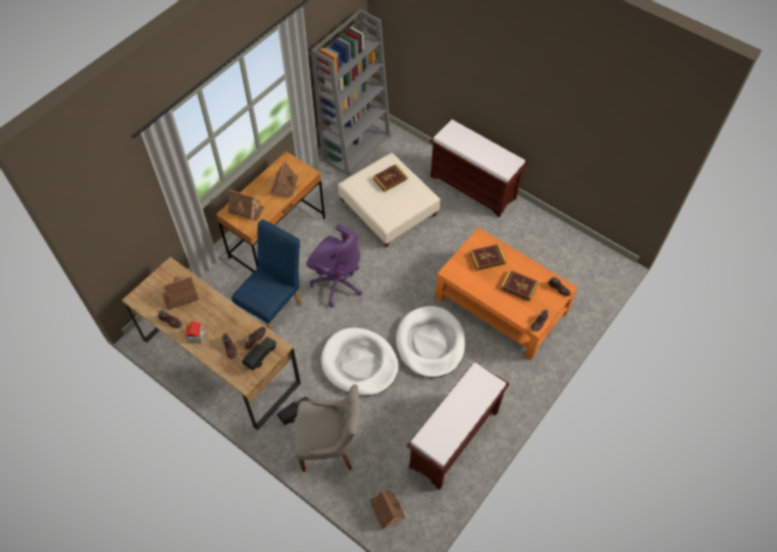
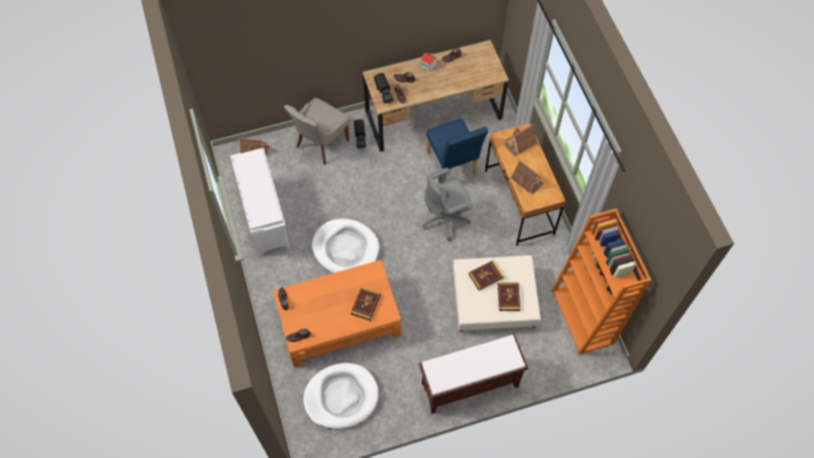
camera: 125 degrees right, 5 degrees up
toy house [162,276,199,310] -> none
purple office chair [306,225,362,307] -> grey office chair [423,168,473,241]
grey bookcase [311,9,391,176] -> orange bookcase [551,208,651,355]
white dog bed [321,328,399,396] -> white dog bed moved to [303,363,379,429]
brown bench [407,361,509,490] -> white bench [230,148,290,256]
book [501,270,539,301] -> book moved to [468,260,504,291]

